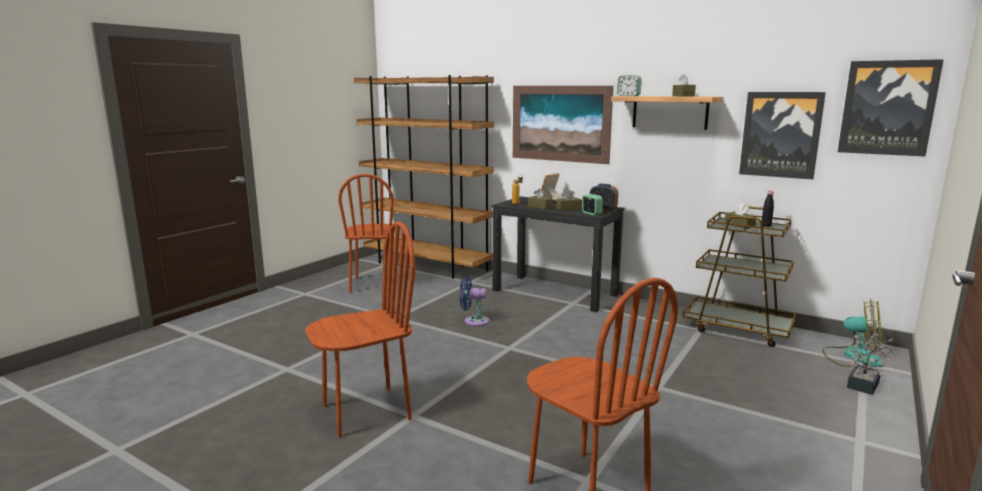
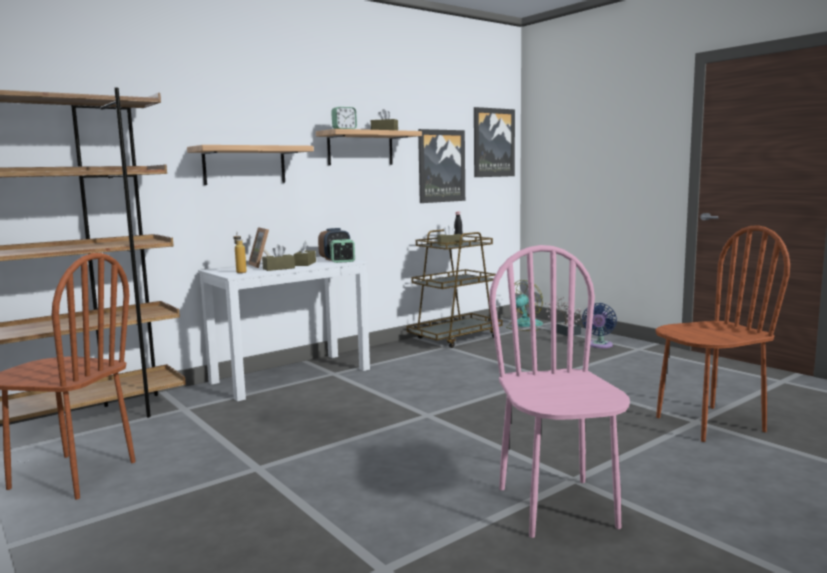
camera: 70 degrees left, 5 degrees down
brown chair [305,221,415,438] -> pink chair [489,245,630,538]
blue fan [460,277,489,326] -> blue fan moved to [582,303,617,348]
black desk [491,196,625,312] -> white desk [198,256,370,401]
picture [513,86,613,164] -> shelf [187,145,314,185]

